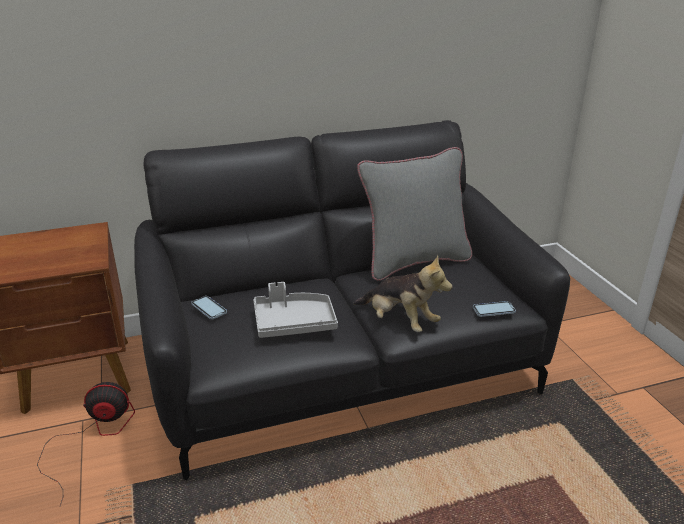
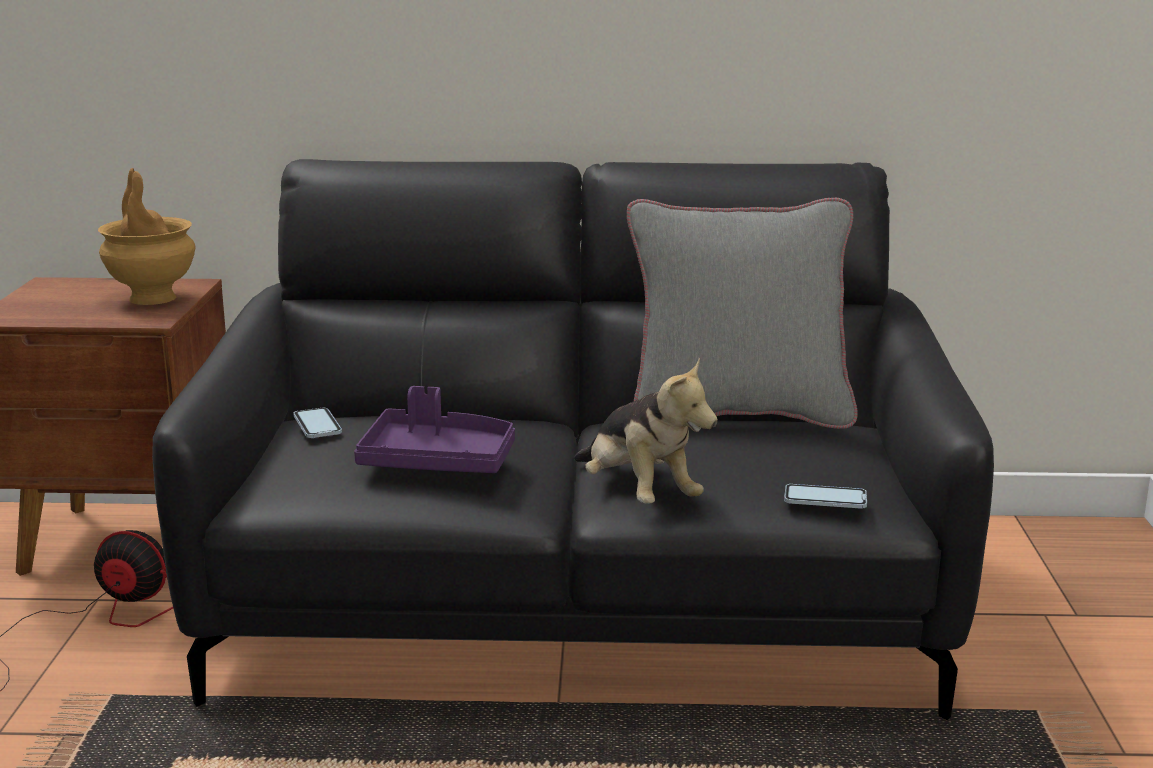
camera: 20 degrees right, 10 degrees down
grey tray [253,282,338,338] -> purple tray [354,386,515,473]
none -> brown vase [98,168,195,305]

